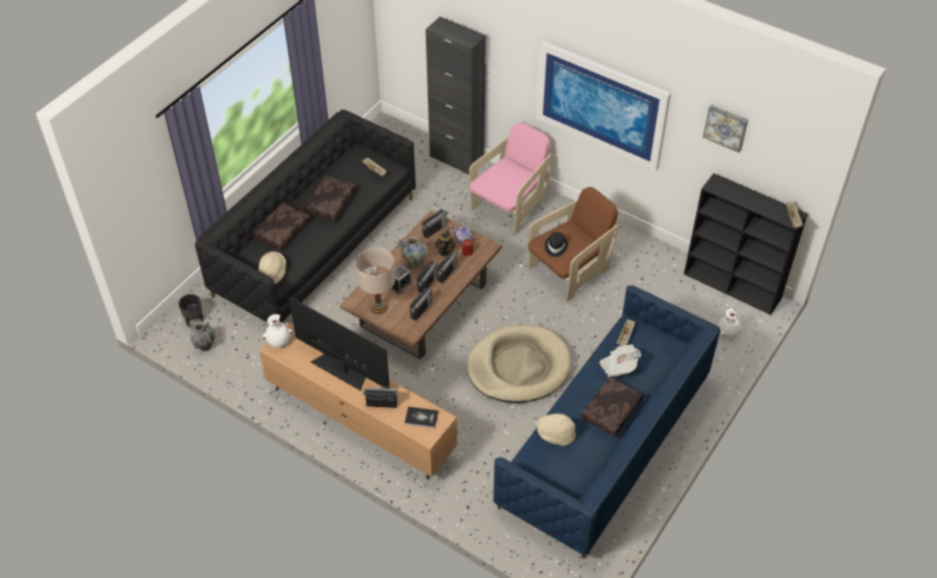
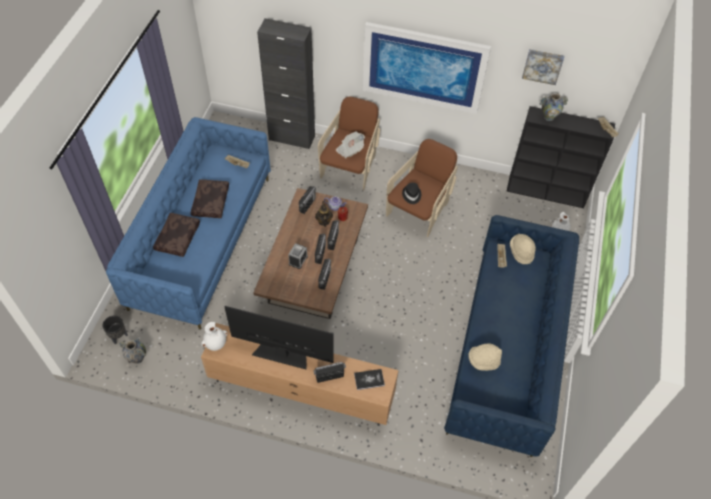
camera: 20 degrees left, 5 degrees up
black sofa [195,110,416,323] -> blue sofa [106,117,271,330]
beige hat [258,251,286,284] -> beige hat moved to [510,234,536,264]
beige table lamp [356,247,395,314] -> none
vase [398,237,429,267] -> vase moved to [540,93,568,121]
beige dog bed [467,325,571,403] -> none
pink armchair [469,122,552,234] -> brown armchair [318,97,380,191]
brown pillow [581,377,643,436] -> none
newspaper [600,344,641,377] -> newspaper moved to [336,131,365,159]

